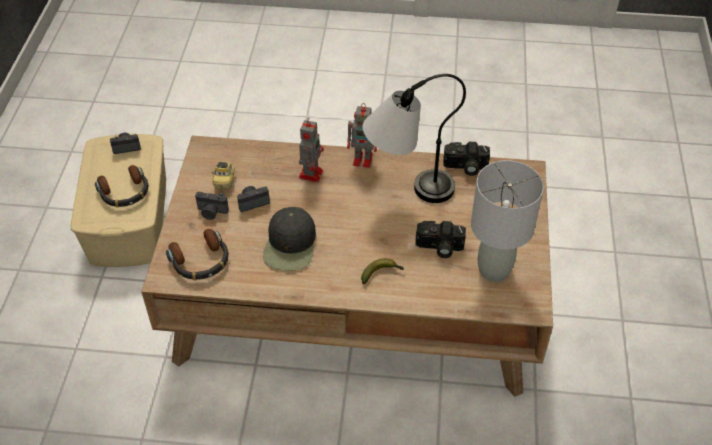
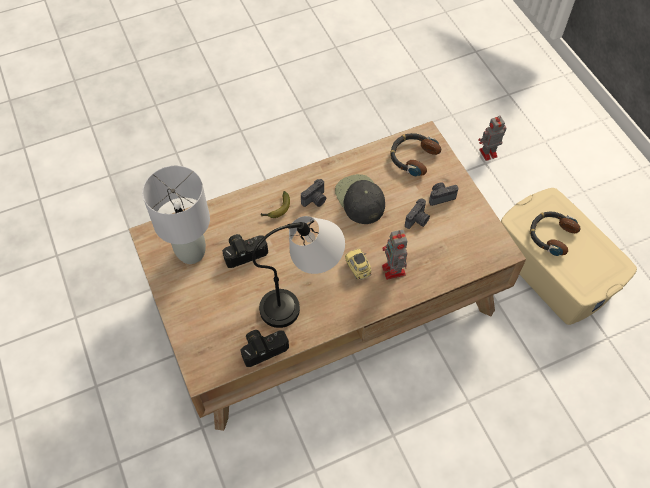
camera: 150 degrees right, 10 degrees up
camera [110,133,141,154] -> camera moved to [301,179,326,207]
toy car [212,162,235,189] -> toy car moved to [345,249,371,280]
toy robot [347,103,377,168] -> toy robot moved to [478,116,506,161]

